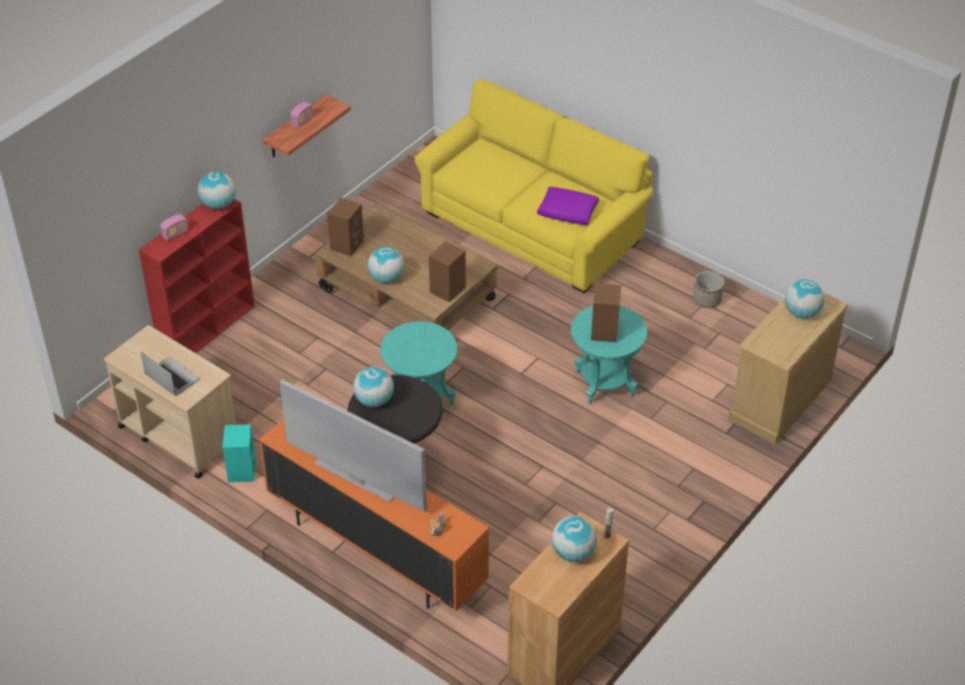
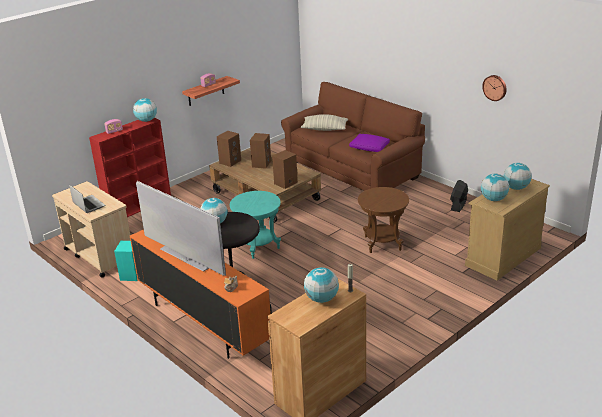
camera: 10 degrees right, 15 degrees down
globe [368,247,404,283] -> globe moved to [481,174,509,201]
yellow sofa [415,79,653,293] -> brown sofa [281,82,425,191]
turquoise side table [571,306,647,404] -> brown side table [358,187,409,253]
brown speaker [591,283,621,342] -> brown speaker moved to [250,133,271,169]
planter [693,271,724,308] -> black fan [450,180,468,212]
none -> pillow [301,114,348,131]
none -> wall clock [482,75,506,101]

